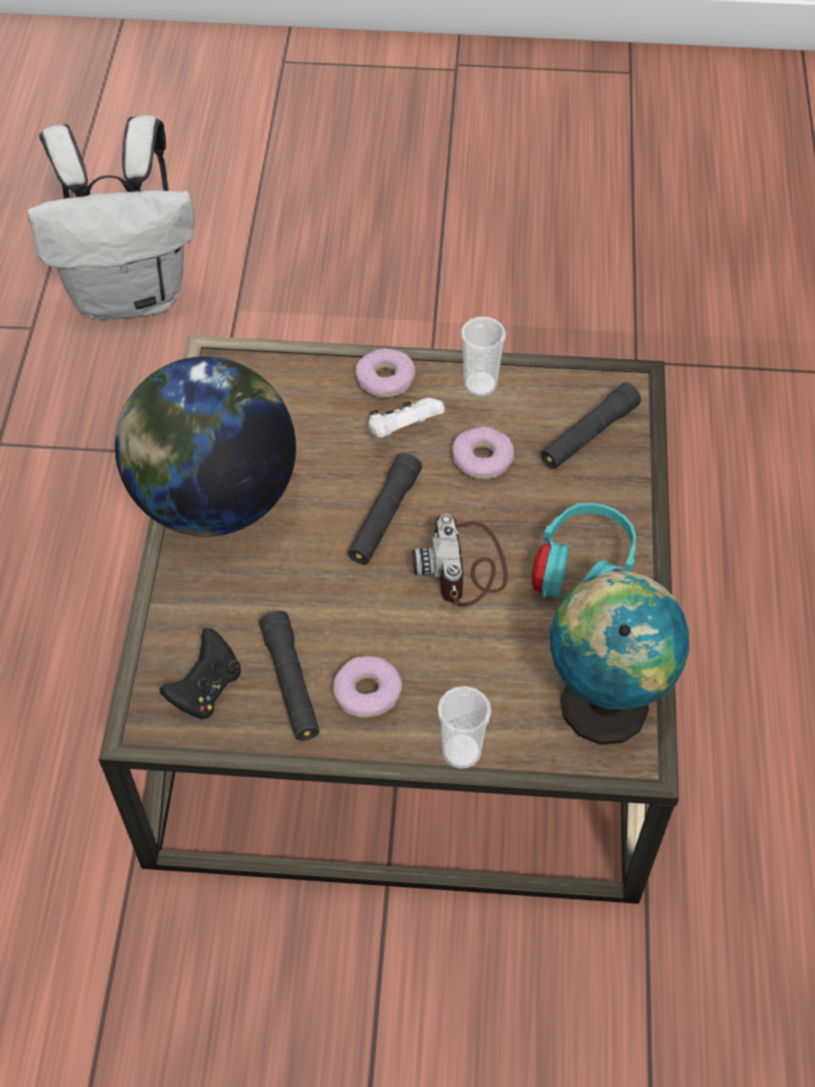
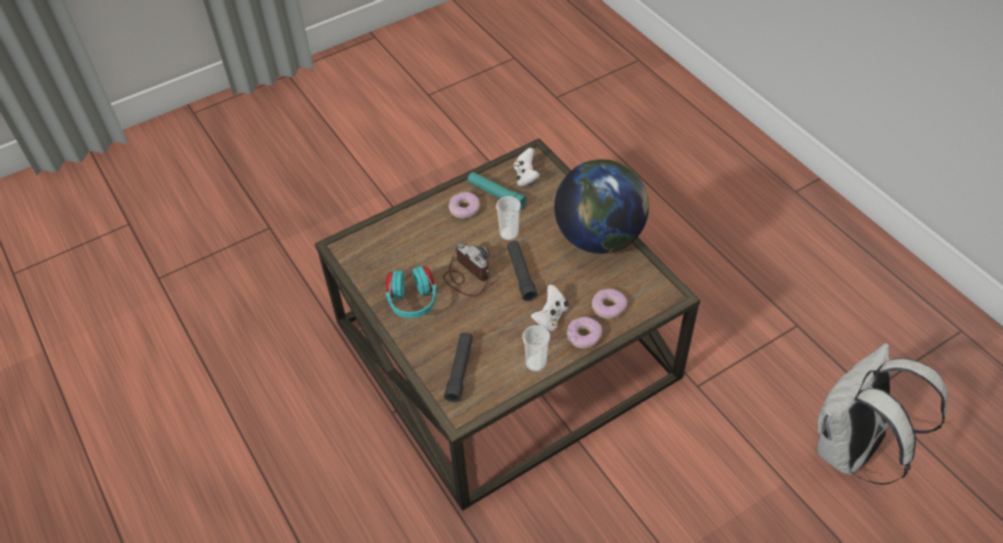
camera: 145 degrees right, 5 degrees down
black game controller [160,628,241,720] -> white game controller [514,148,540,186]
black flashlight [259,610,320,741] -> turquoise flashlight [468,172,527,210]
cup [438,686,491,769] -> cup moved to [496,196,521,241]
donut [452,427,514,479] -> donut moved to [592,289,627,319]
globe [550,571,689,745] -> none

